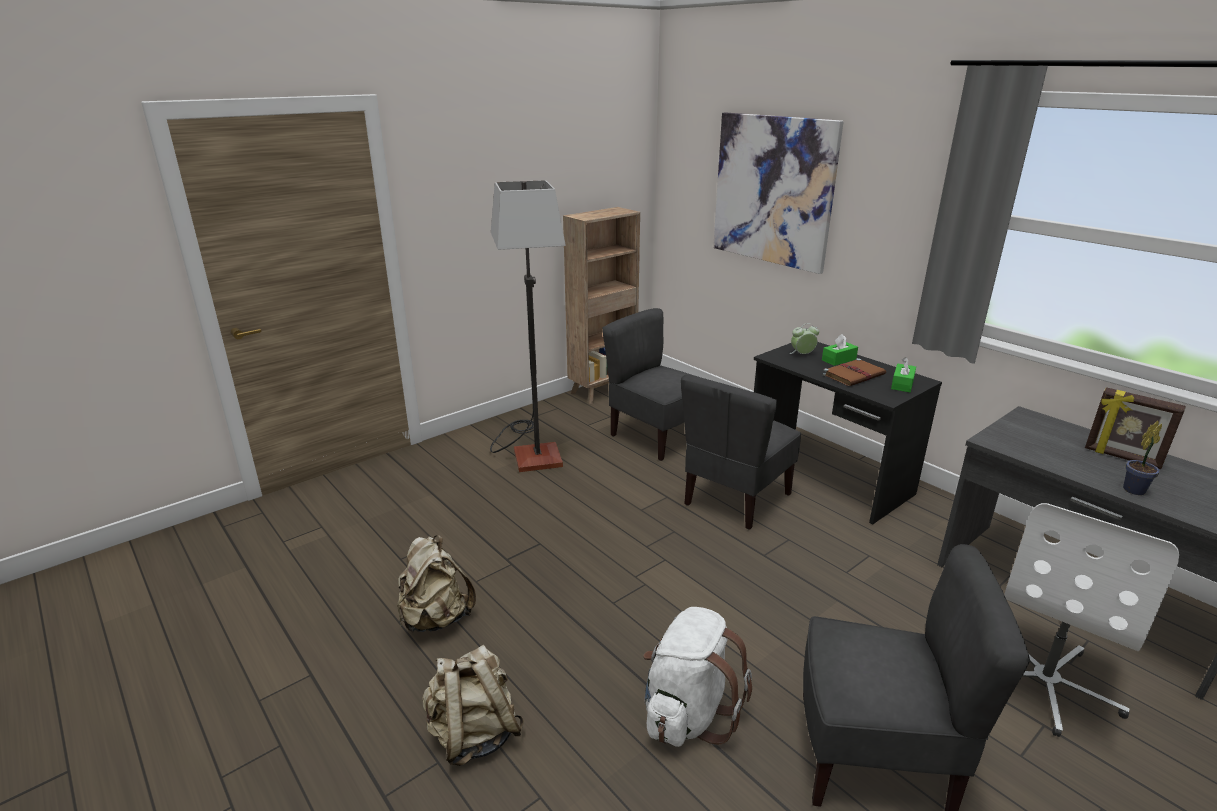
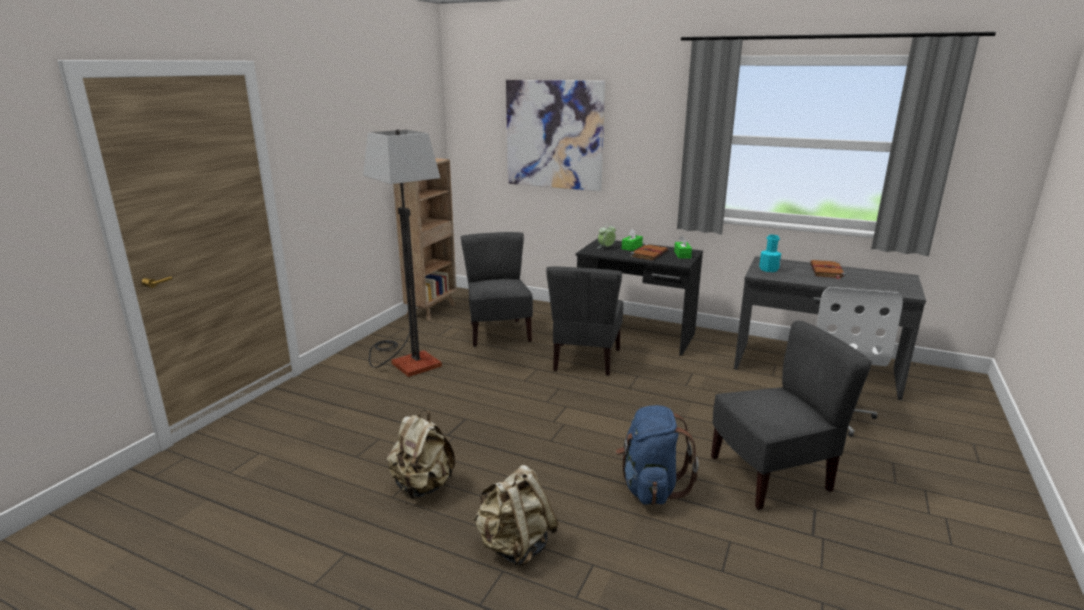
camera: 25 degrees left, 5 degrees down
grey chair [603,308,698,461] -> grey chair turned 60 degrees clockwise [461,232,533,347]
white backpack [643,607,752,747] -> blue backpack [616,405,699,505]
picture frame [1085,387,1186,469] -> brown book [810,260,845,279]
potted plant [1123,421,1162,495] -> none
none -> turquoise bottle [759,235,781,272]

